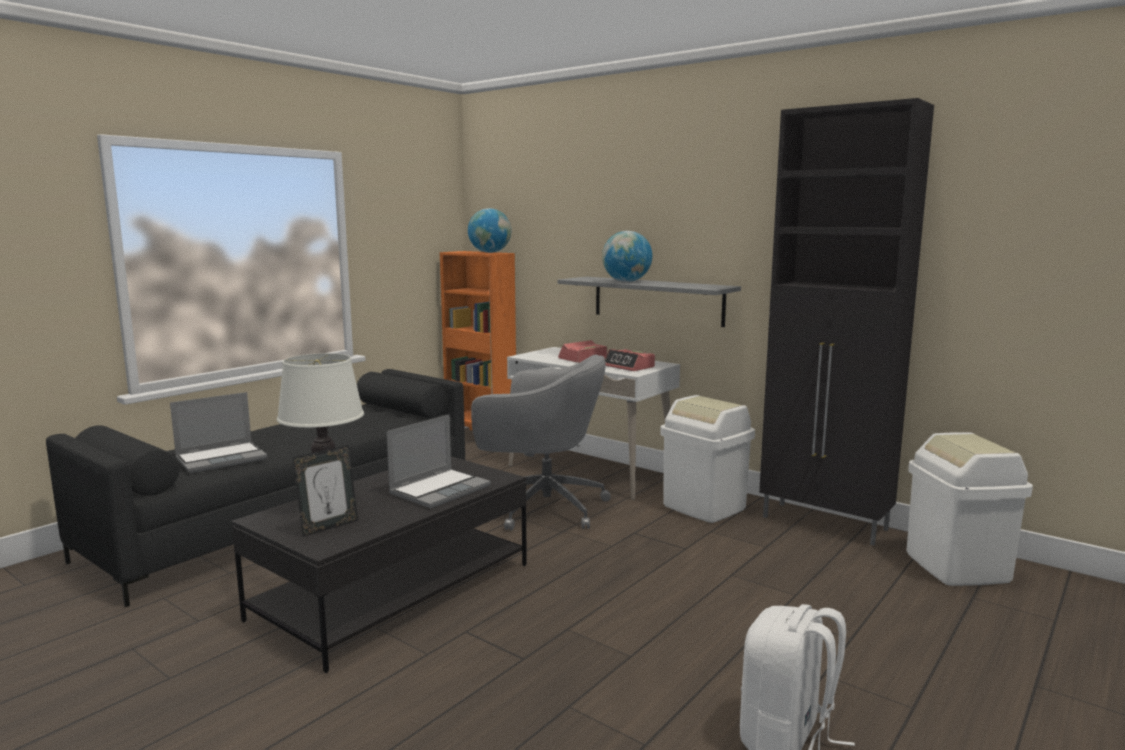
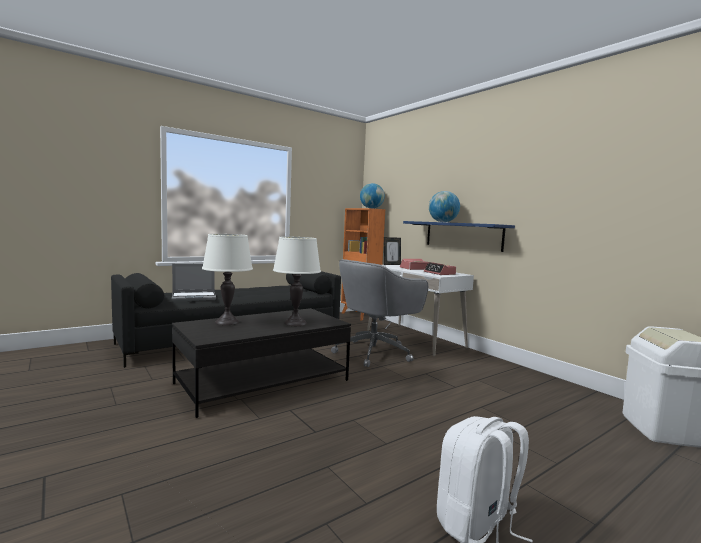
camera: 15 degrees right, 5 degrees down
picture frame [292,445,358,537] -> picture frame moved to [384,237,401,265]
laptop [386,415,491,508] -> white table lamp [273,236,321,326]
grey office chair [471,355,611,530] -> grey office chair turned 105 degrees clockwise [331,259,428,367]
grey shelf [558,277,741,327] -> blue shelf [403,221,515,252]
white trash can [660,395,755,523] -> none
black cabinet [759,98,934,546] -> none

